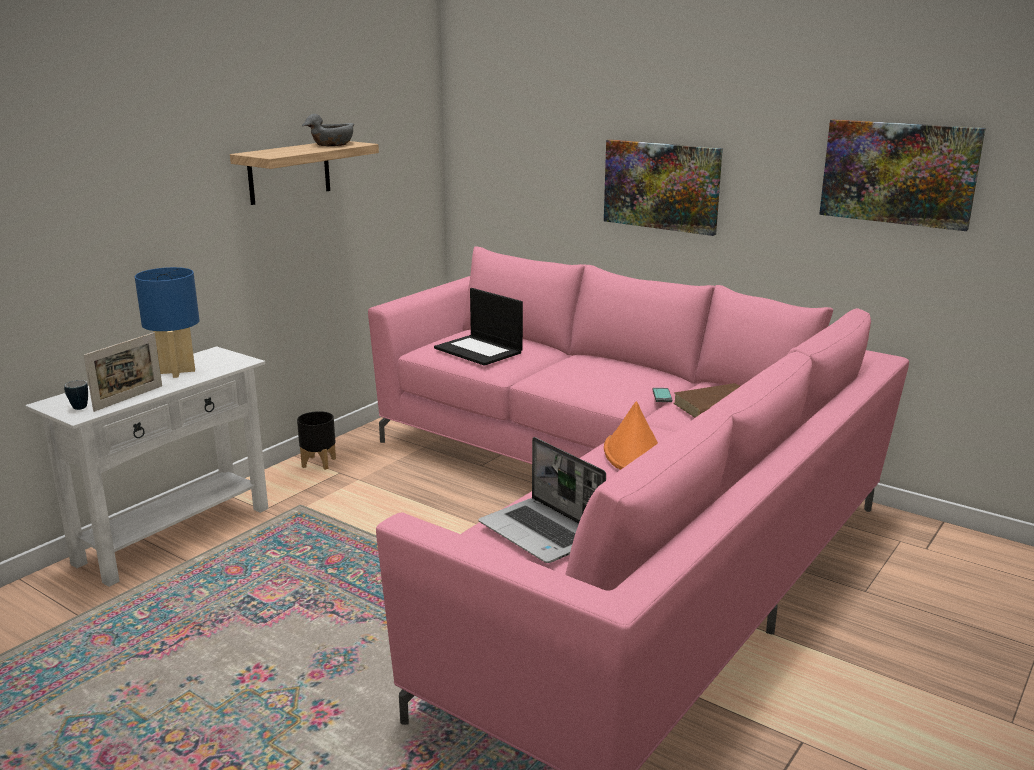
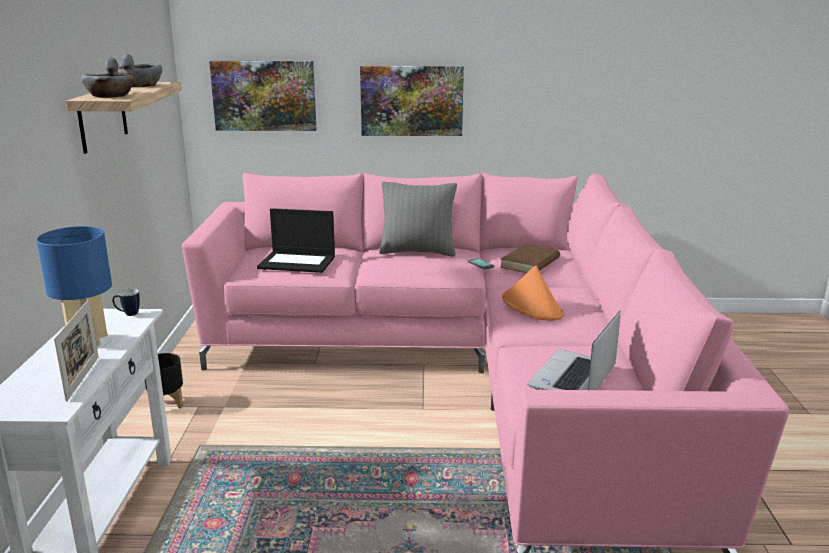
camera: 35 degrees left, 0 degrees up
mug [64,380,88,410] -> mug moved to [112,289,140,316]
laptop [478,437,606,563] -> laptop turned 105 degrees clockwise [527,311,621,390]
picture [819,119,986,231] -> picture moved to [209,61,317,131]
none -> grey bowl [81,58,134,98]
none -> grey pillow [379,181,457,256]

